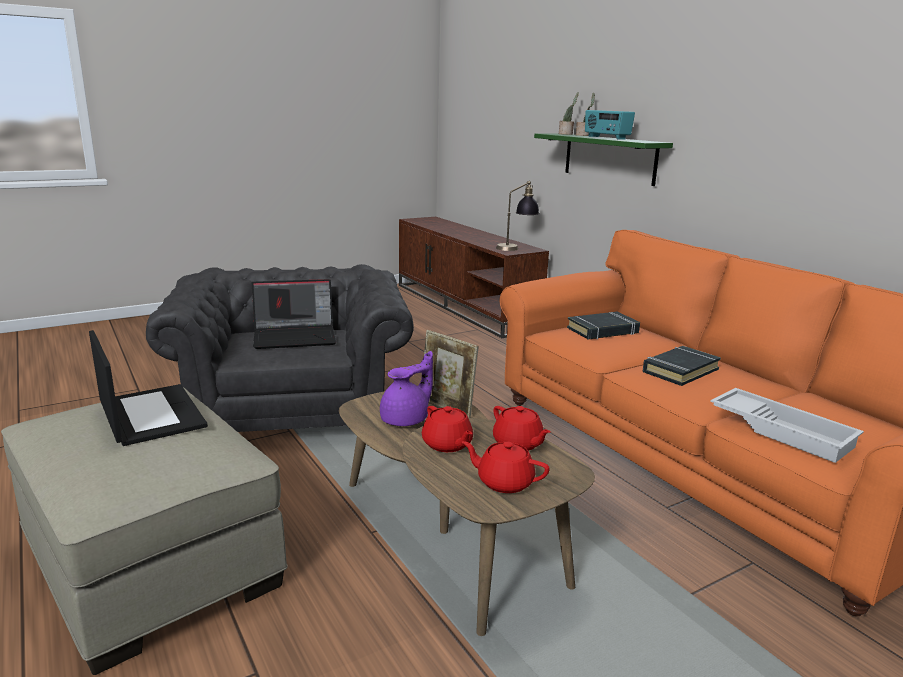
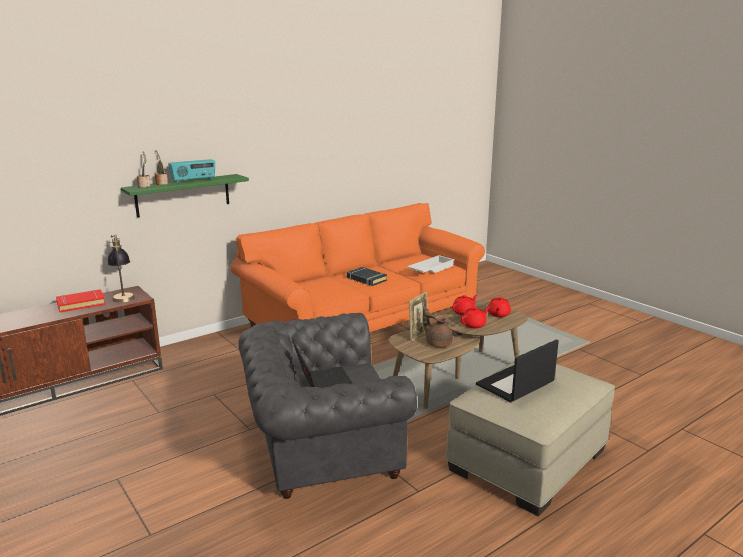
camera: 95 degrees left, 0 degrees up
purple teapot [380,351,433,426] -> brown teapot [423,306,453,347]
black book [567,312,640,340] -> none
none -> red book [56,289,106,312]

